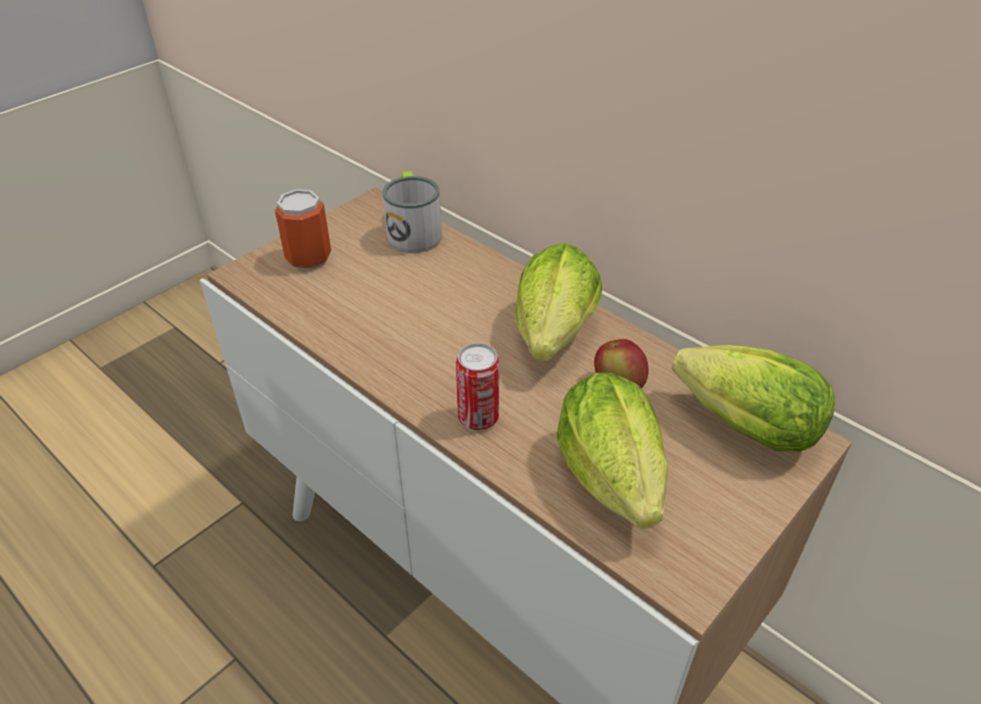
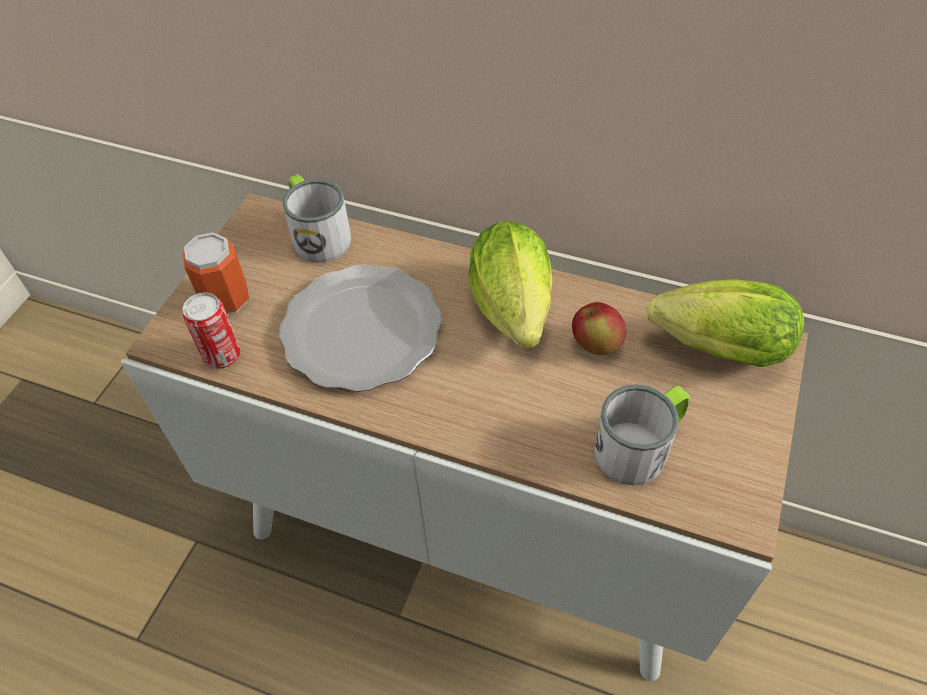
camera: 20 degrees left, 10 degrees up
can [456,343,500,430] -> can moved to [182,293,241,369]
lettuce [556,373,668,529] -> mug [594,384,690,485]
none -> plate [279,264,442,392]

